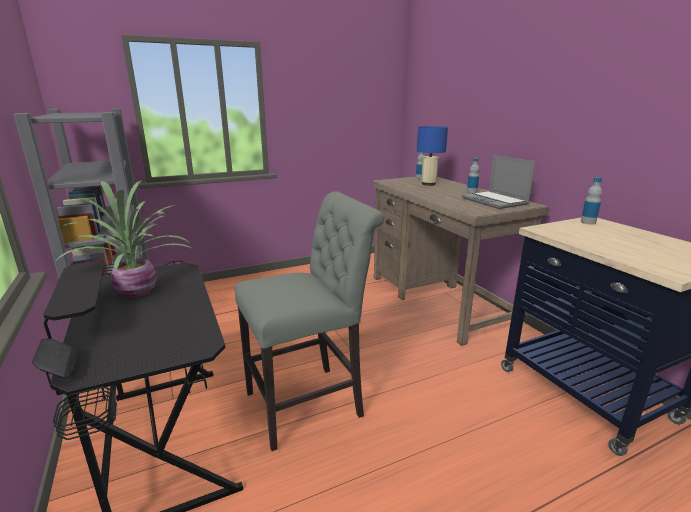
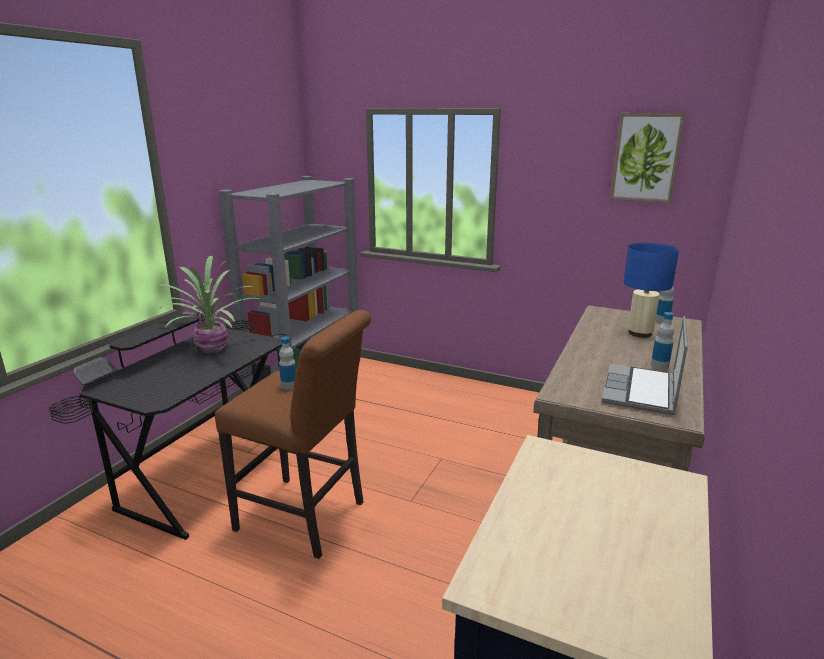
camera: 50 degrees right, 0 degrees up
grey stool [235,191,384,451] -> brown stool [215,310,371,559]
bottle [581,177,602,225] -> bottle moved to [279,337,296,390]
none -> picture [610,113,686,203]

